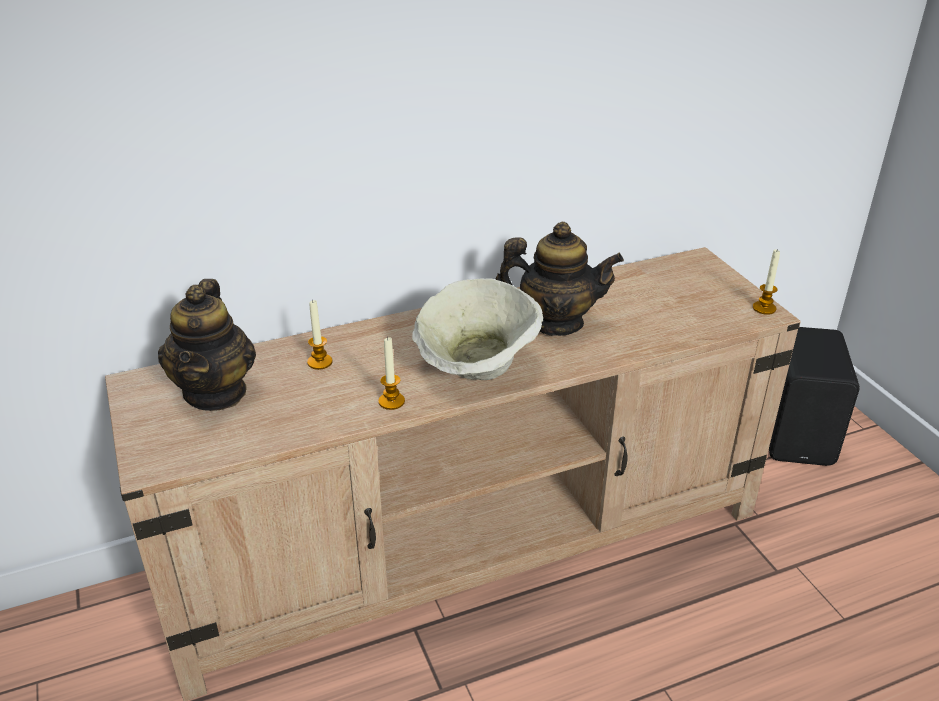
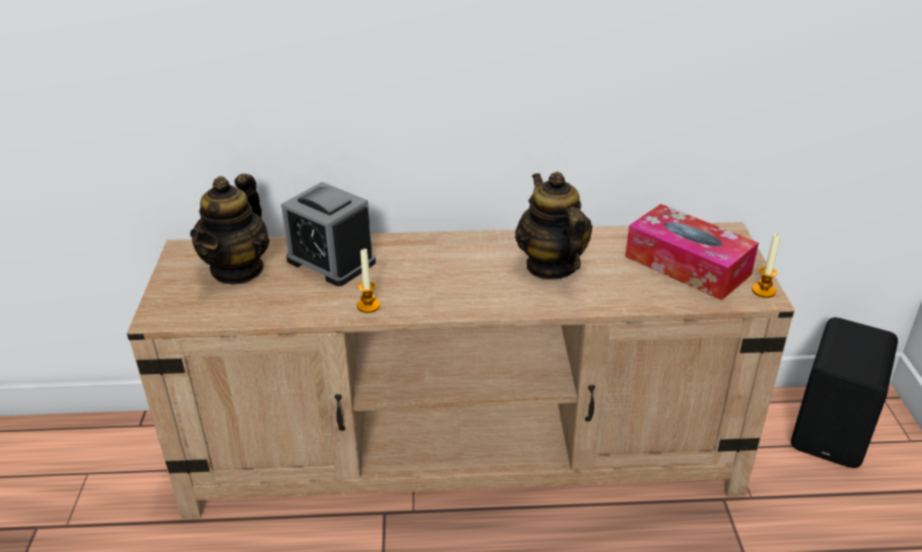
camera: 20 degrees right, 0 degrees up
candle [307,300,332,370] -> alarm clock [281,182,376,286]
beige bowl [412,278,543,380] -> none
teapot [495,222,624,336] -> teapot turned 135 degrees counterclockwise [515,172,592,280]
none -> tissue box [625,204,759,300]

